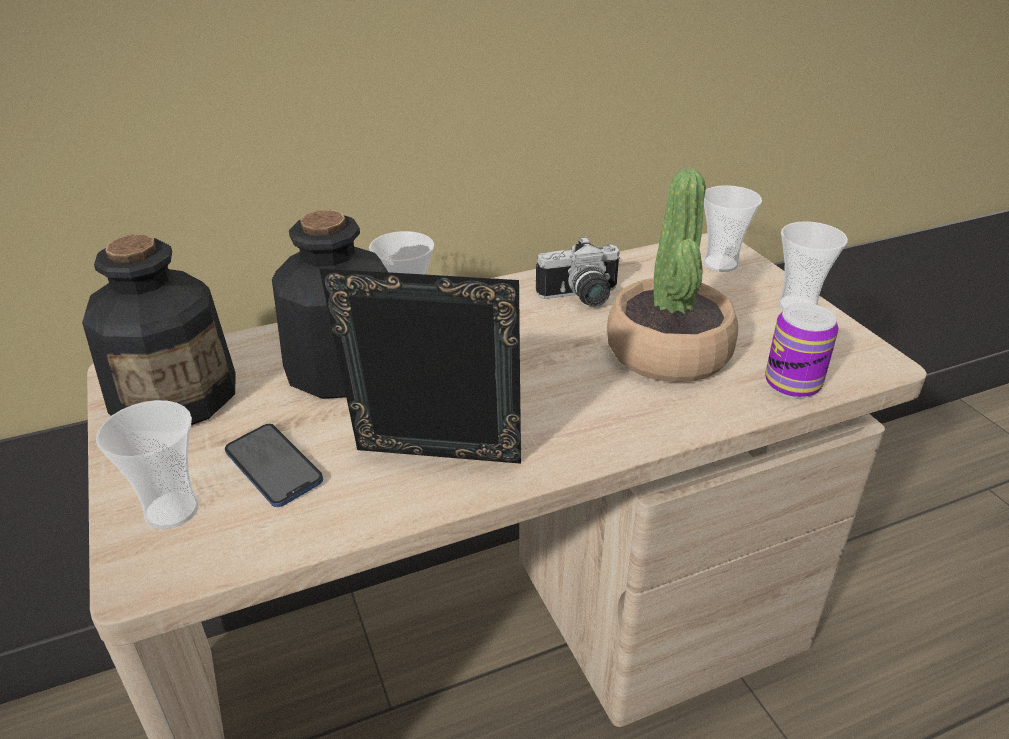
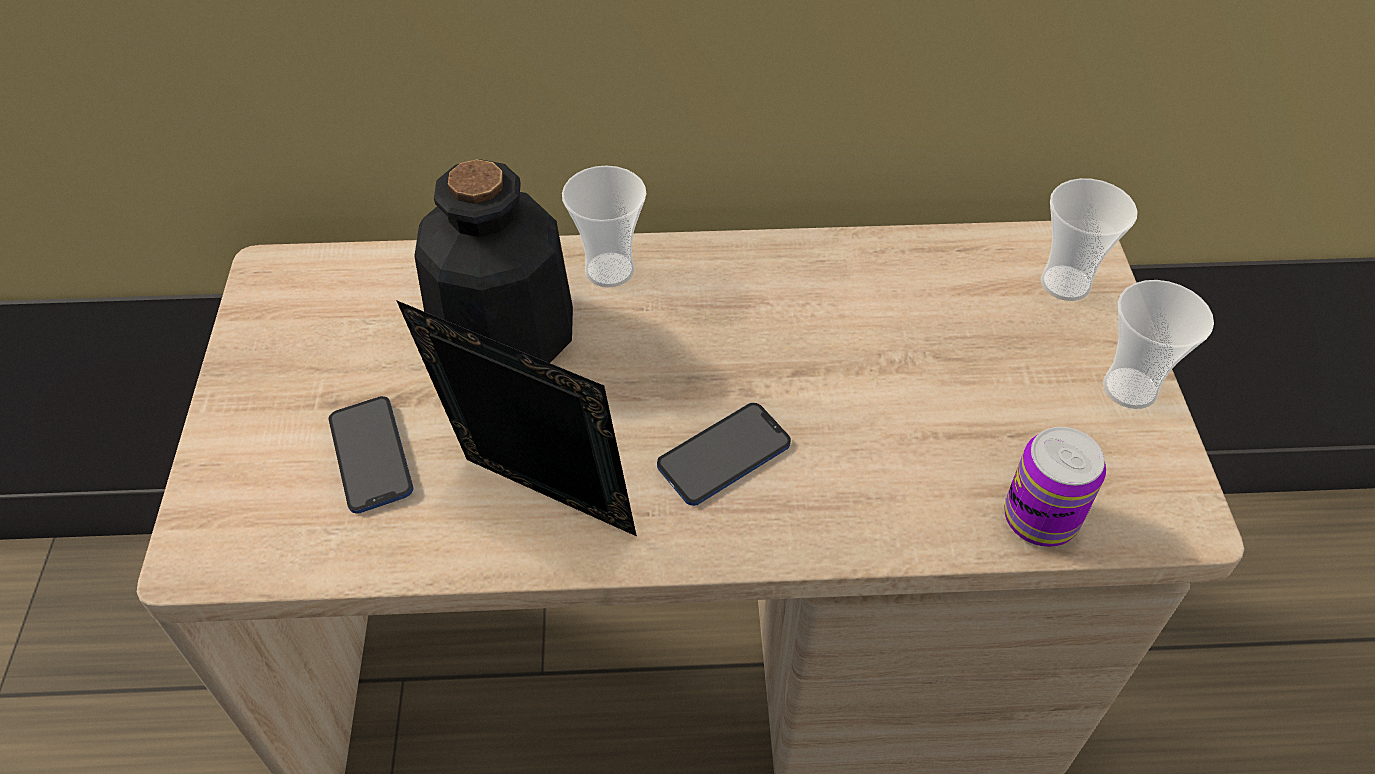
camera: 20 degrees right, 15 degrees up
bottle [82,235,235,425] -> none
cup [96,400,199,529] -> none
camera [536,236,620,306] -> none
potted plant [607,168,738,382] -> none
none -> phone [657,403,791,506]

